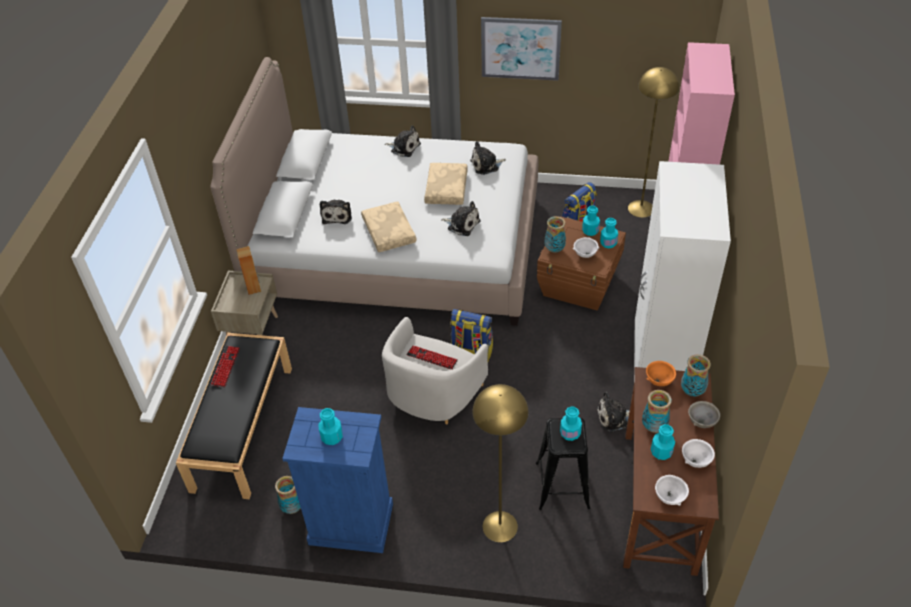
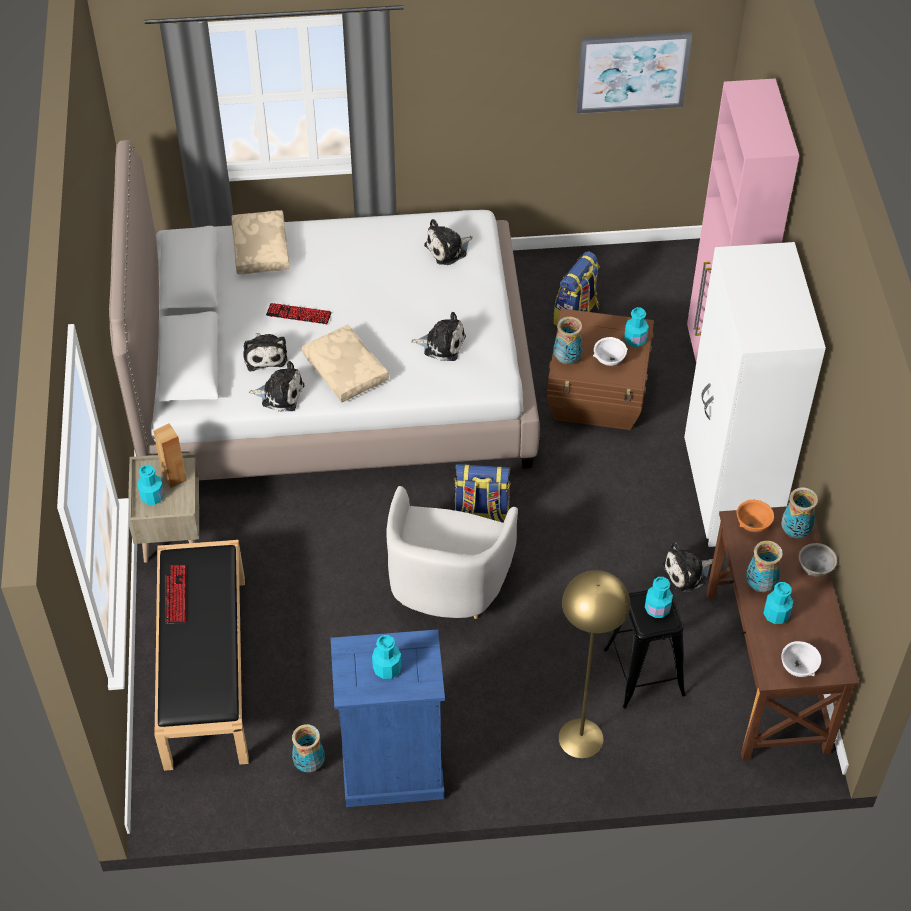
camera: 15 degrees left, 5 degrees up
plush toy [385,125,421,157] -> plush toy moved to [249,361,304,412]
keyboard [406,345,458,370] -> keyboard moved to [266,303,332,324]
beige pillow [424,163,468,205] -> beige pillow moved to [231,210,290,274]
picture [481,17,562,81] -> picture moved to [576,32,693,114]
turquoise bottle [582,205,600,236] -> turquoise bottle moved to [137,465,164,505]
yellow floor lamp [628,67,679,218] -> none
white bowl [682,439,715,468] -> none

